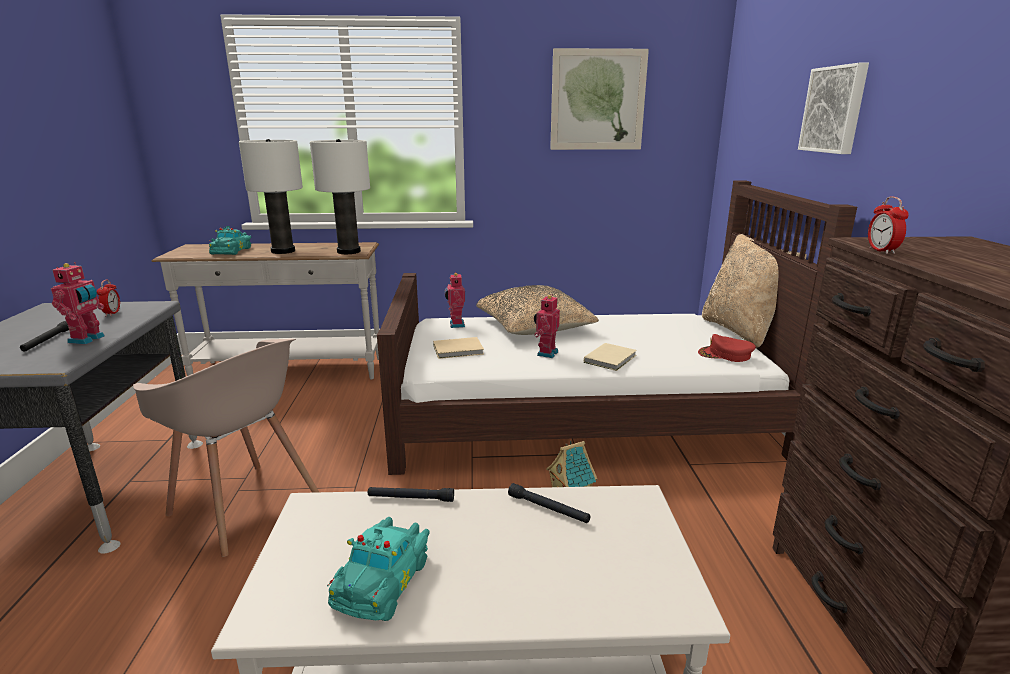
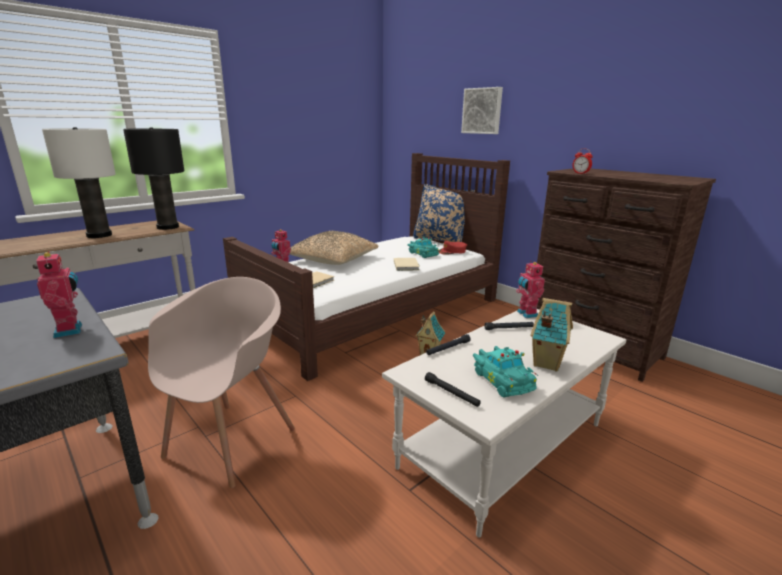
camera: 40 degrees left, 0 degrees up
black flashlight [20,321,69,351] -> black flashlight moved to [425,372,481,407]
alarm clock [97,280,120,316] -> none
beige chair [133,339,319,557] -> beige chair turned 60 degrees counterclockwise [148,277,295,488]
turquoise toy car [208,226,251,255] -> turquoise toy car moved to [408,236,439,258]
white table lamp [310,139,370,254] -> black table lamp [123,127,184,230]
toy robot [534,294,560,358] -> toy robot moved to [516,261,545,318]
picture [550,48,649,150] -> none
beige pillow [702,234,807,347] -> blue pillow [413,184,475,242]
none -> toy house [530,298,573,372]

